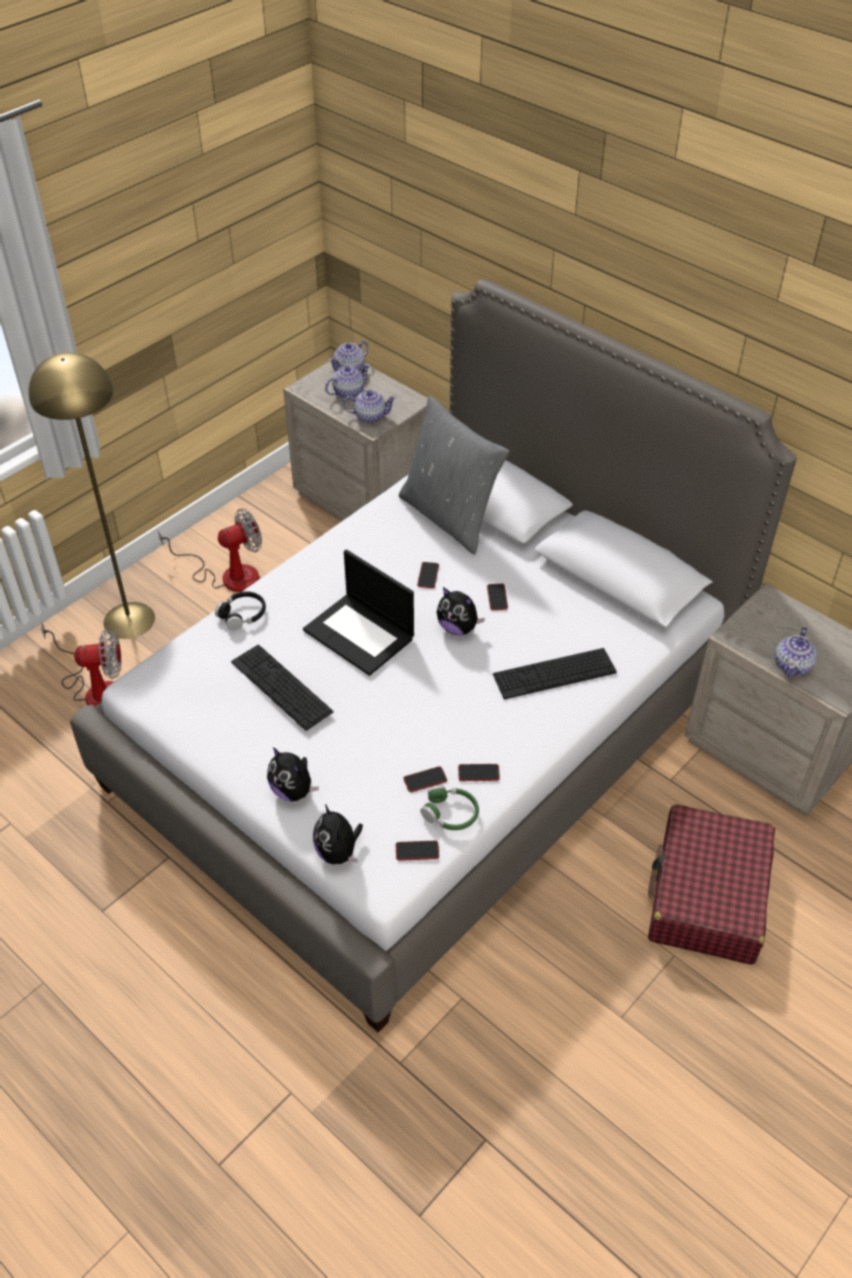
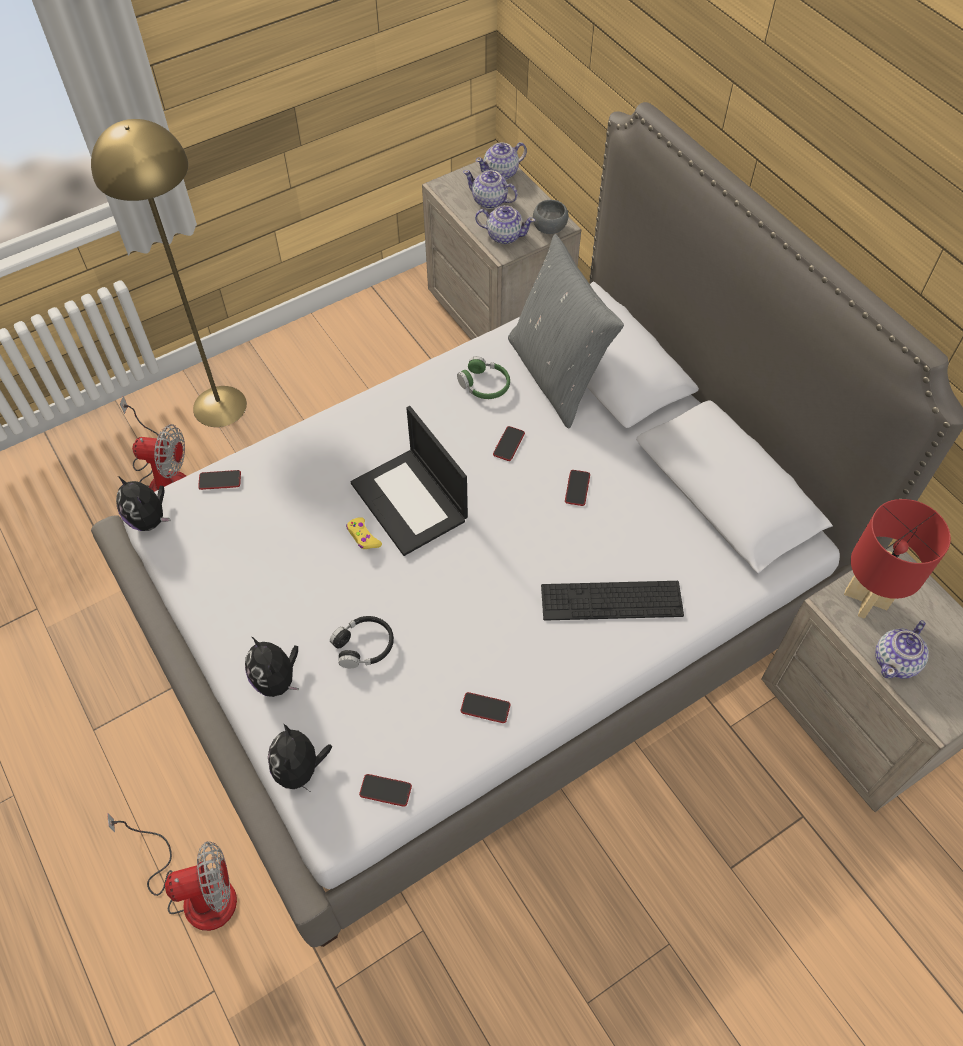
camera: 15 degrees right, 10 degrees up
fan [158,509,262,592] -> fan moved to [107,813,237,931]
black headphones [215,591,266,630] -> black headphones moved to [330,616,394,668]
keyboard [231,645,333,731] -> none
teapot [325,364,370,398] -> teapot turned 135 degrees counterclockwise [463,170,518,209]
phone [403,766,447,792] -> phone moved to [198,470,241,490]
green headphones [421,785,479,830] -> green headphones moved to [457,356,510,399]
plush toy [437,587,485,635] -> plush toy moved to [116,476,171,531]
red suitcase [648,804,775,965] -> none
none -> yellow game controller [346,517,382,549]
none -> grey bowl [533,200,568,234]
none -> red table lamp [844,499,951,619]

